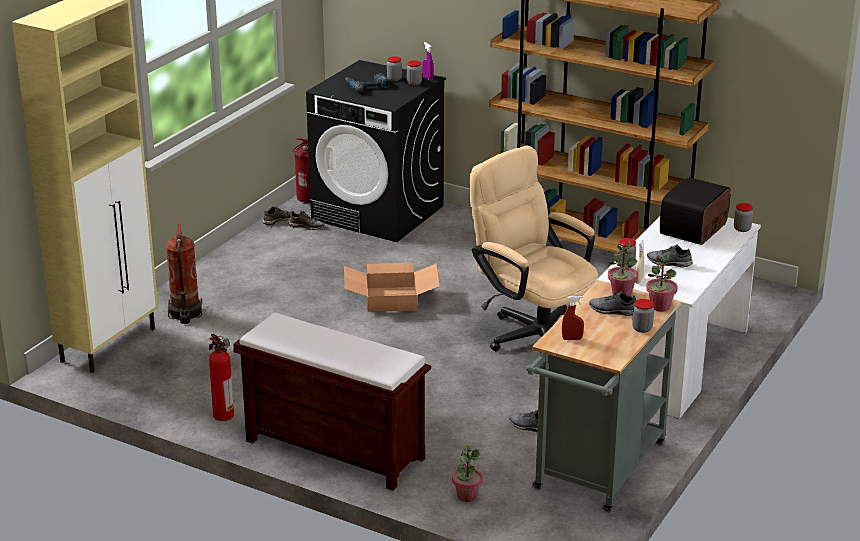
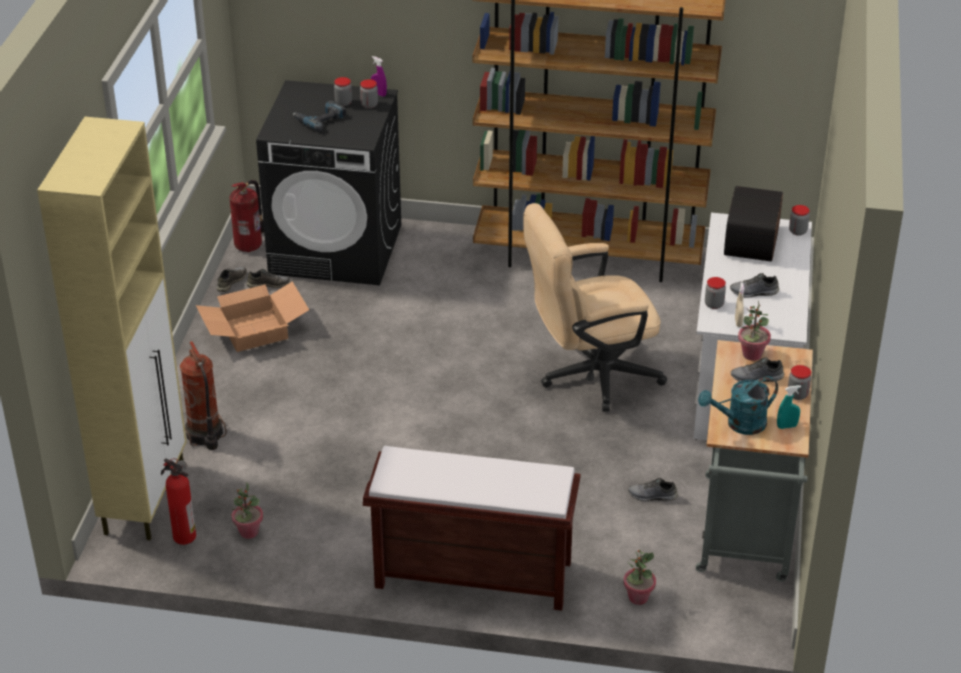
camera: 20 degrees left, 10 degrees up
fire extinguisher [209,334,234,421] -> fire extinguisher moved to [161,458,196,545]
cardboard box [344,263,439,312] -> cardboard box moved to [196,281,309,352]
beige office chair [469,146,598,351] -> beige office chair turned 45 degrees counterclockwise [523,203,667,411]
red spray bottle [562,296,584,340] -> turquoise watering can [698,376,778,435]
potted plant [646,252,677,312] -> potted plant moved to [232,482,263,539]
none -> turquoise spray bottle [777,385,801,429]

